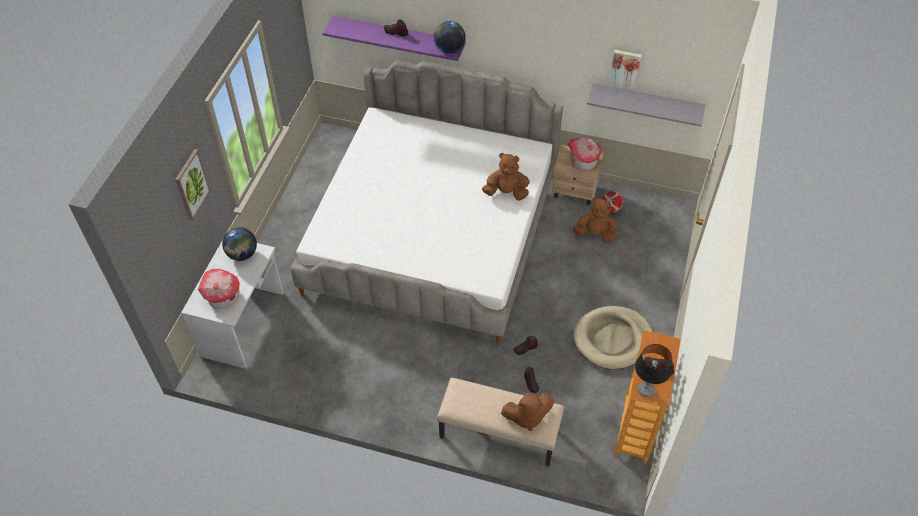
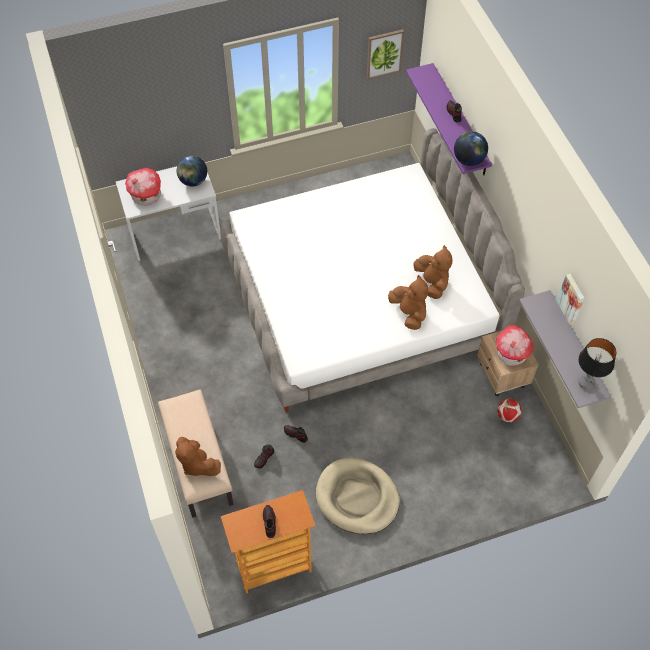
camera: 55 degrees right, 5 degrees up
picture [175,149,211,220] -> picture moved to [367,29,404,79]
brown plush toy [573,197,619,243] -> brown plush toy moved to [414,245,452,299]
table lamp [635,344,672,397] -> table lamp moved to [578,338,616,390]

